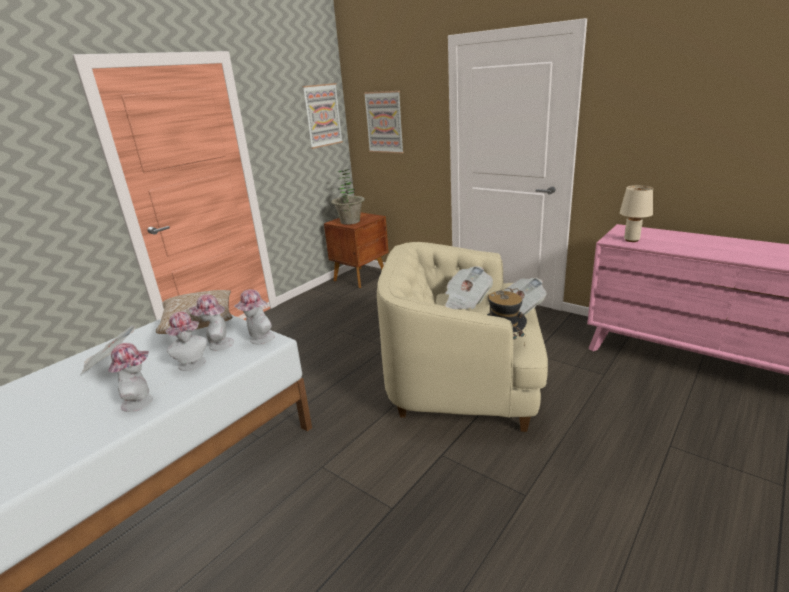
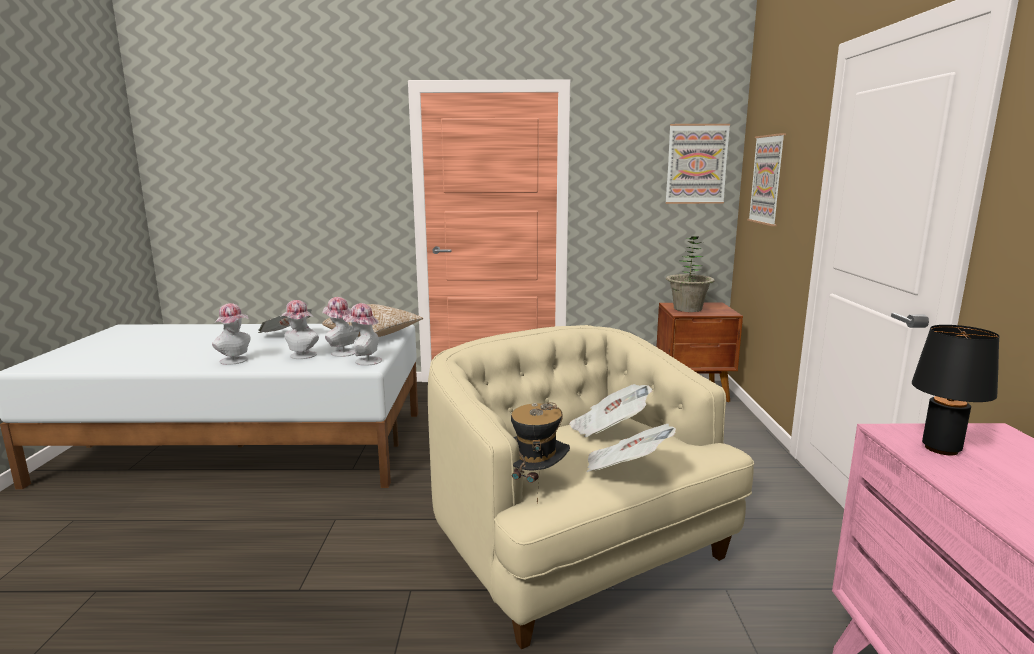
camera: 50 degrees right, 10 degrees down
beige table lamp [620,185,653,242] -> black table lamp [912,325,1000,456]

